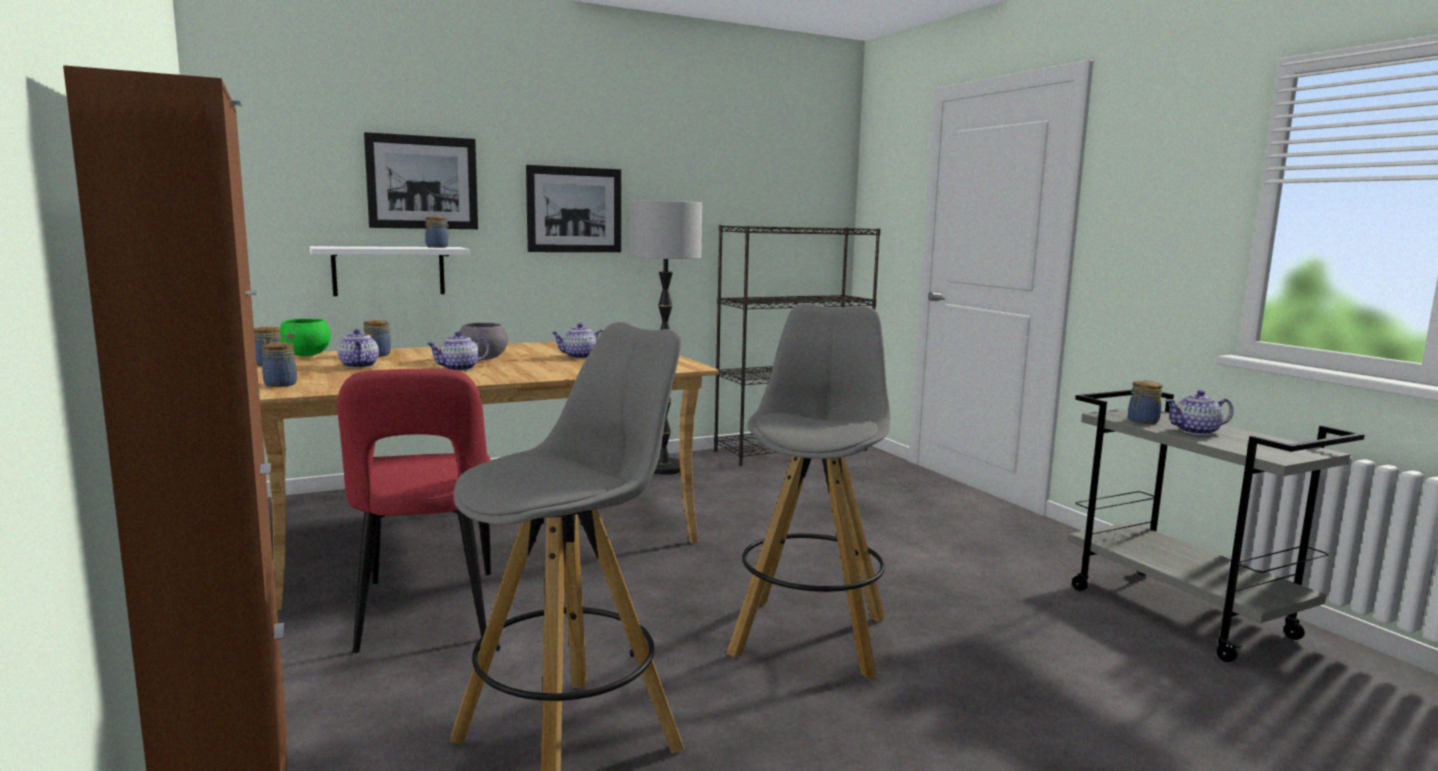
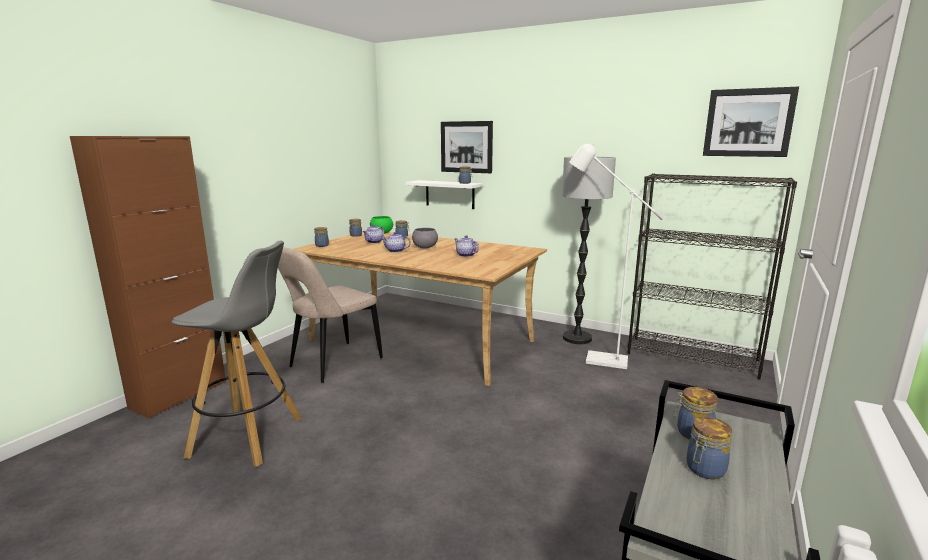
camera: 55 degrees right, 5 degrees up
red chair [337,369,491,653] -> beige chair [278,247,383,383]
picture [526,165,621,252] -> picture moved to [703,87,799,157]
grey stool [727,303,890,677] -> none
teapot [1165,390,1233,435] -> jar [686,417,732,480]
none -> white floor lamp [570,142,664,369]

